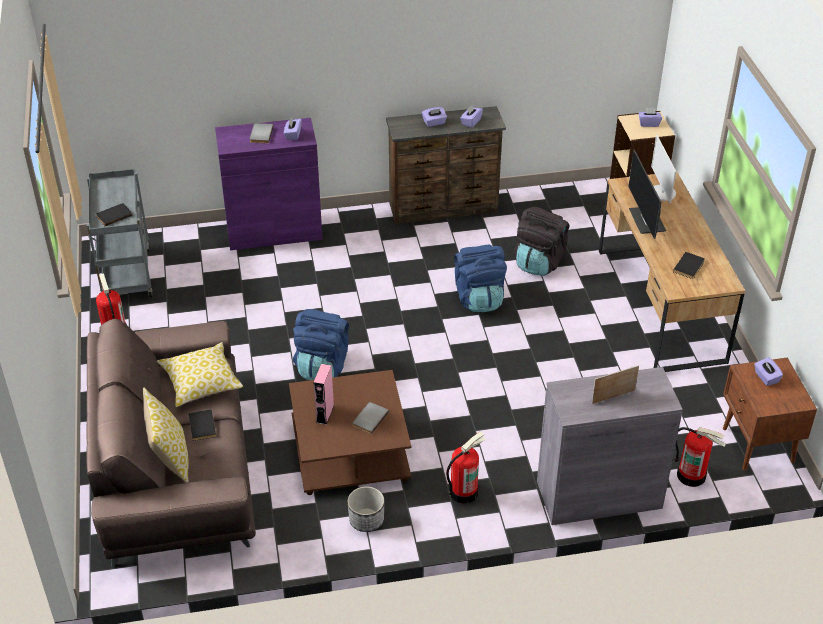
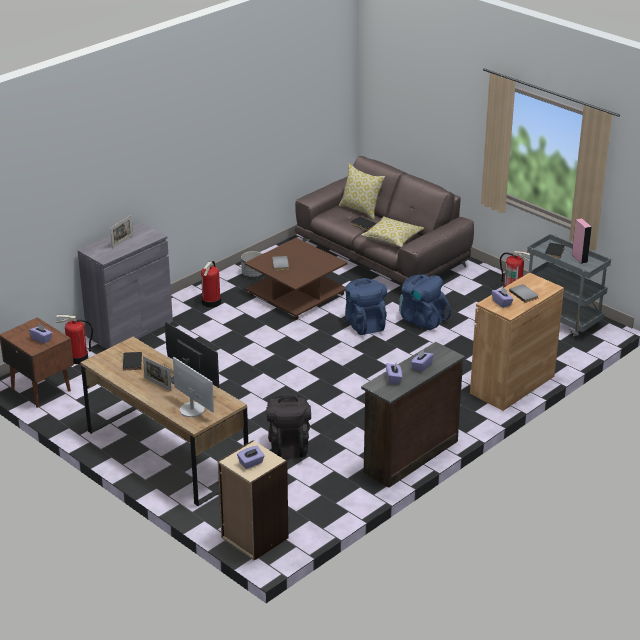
camera: 145 degrees right, 10 degrees down
purple cabinet [215,118,323,250] -> brown cabinet [470,273,564,411]
pink speaker [313,364,334,425] -> pink speaker moved to [572,218,592,264]
blue backpack [454,244,507,312] -> blue backpack moved to [399,274,451,330]
none -> picture frame [143,356,172,391]

